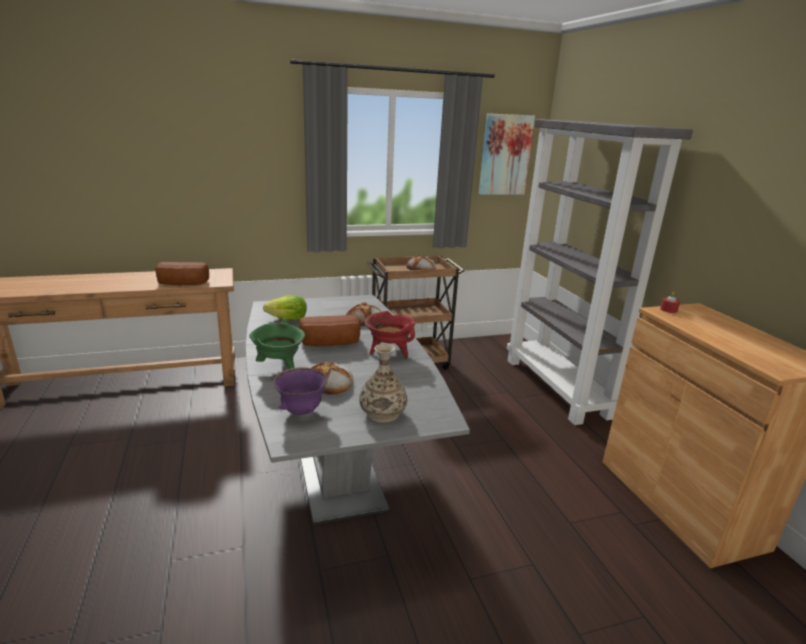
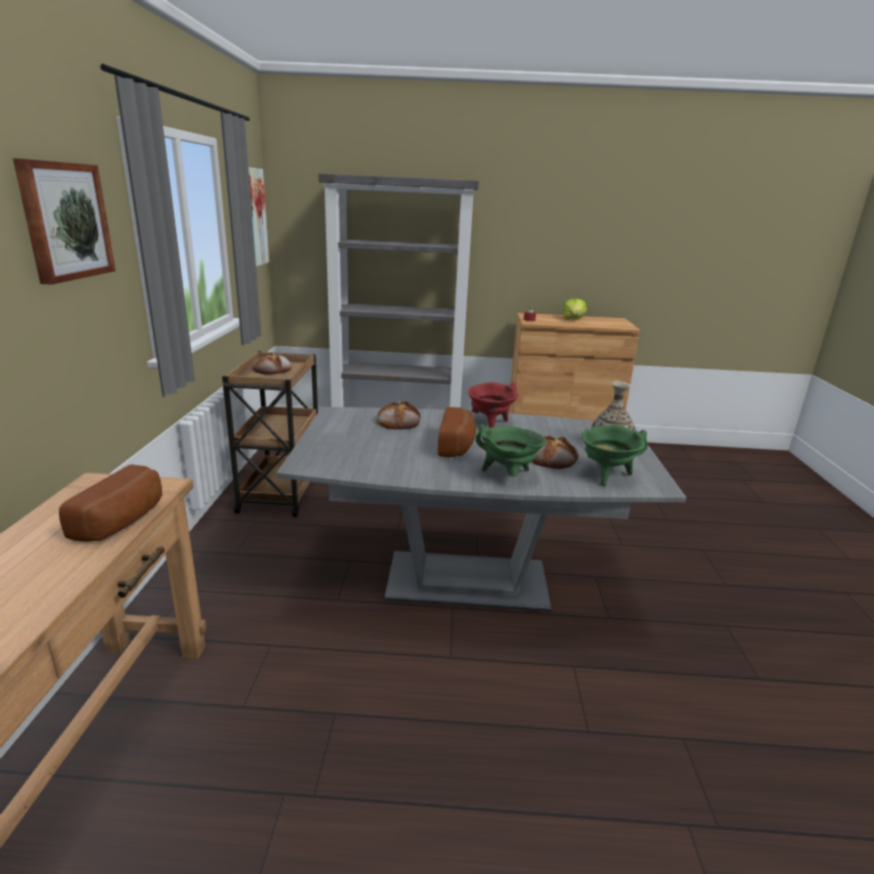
camera: 70 degrees left, 0 degrees up
lettuce [263,295,307,321] -> lettuce moved to [562,298,587,319]
purple bowl [273,367,327,415] -> green cooking pot [581,425,648,486]
none -> picture [13,158,116,285]

